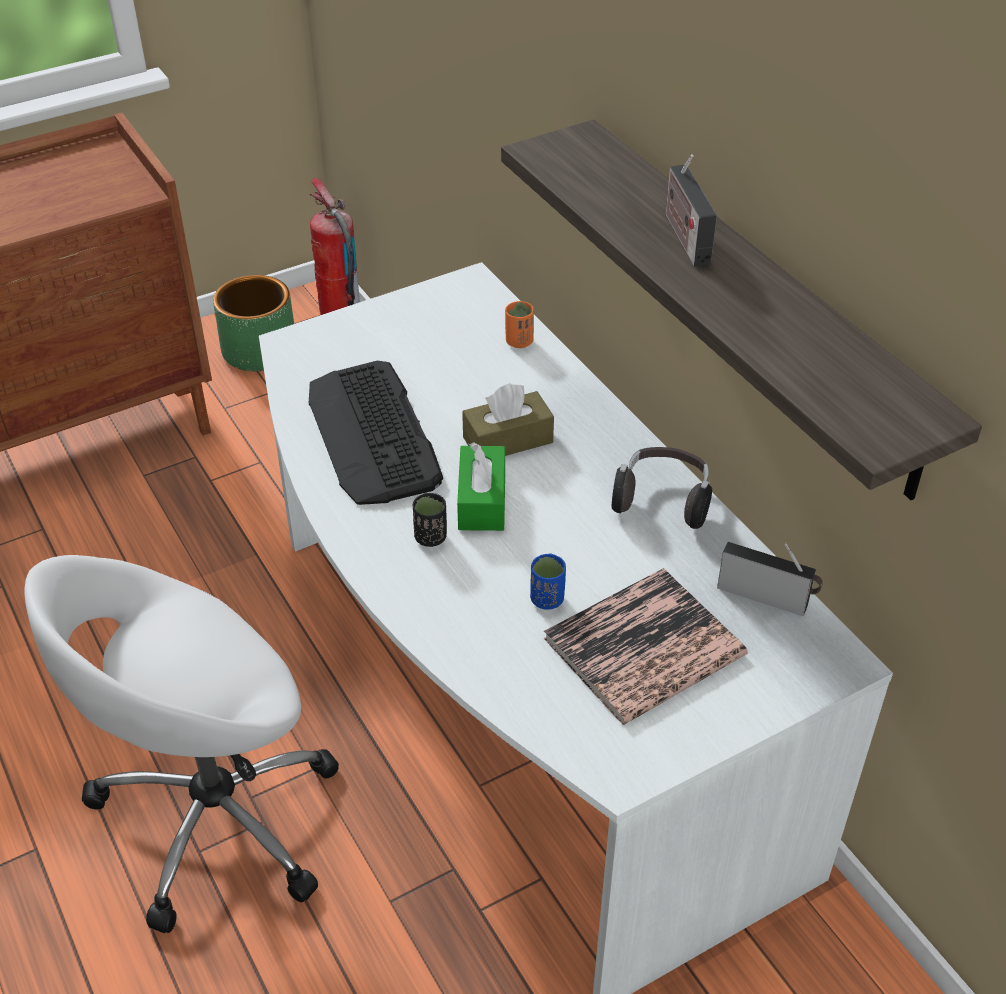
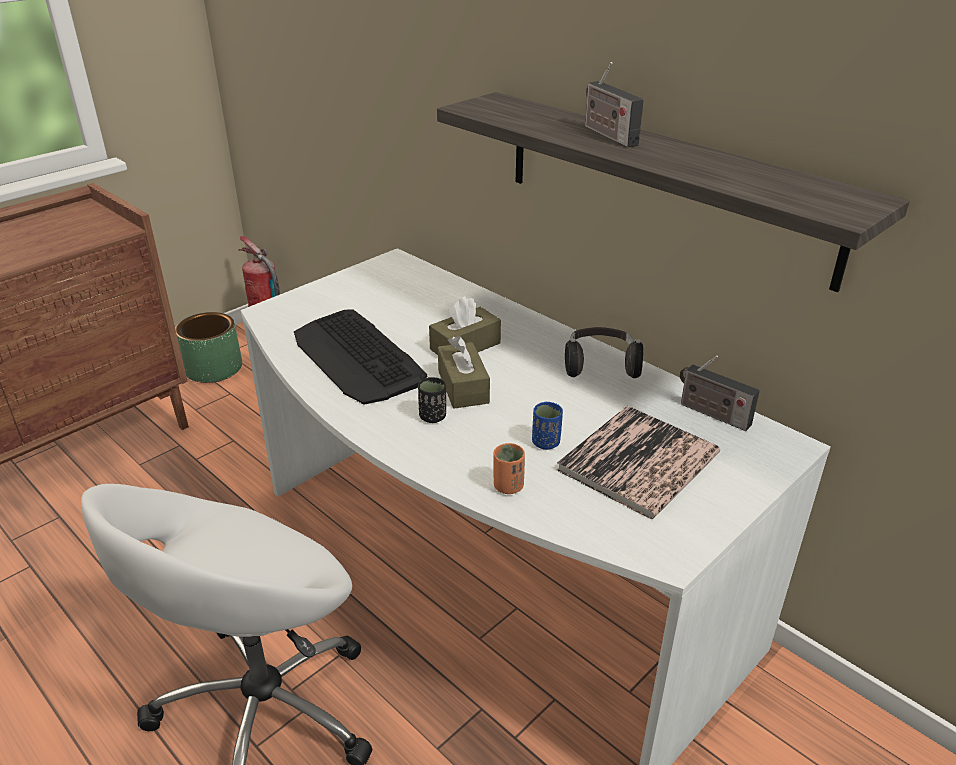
camera: 15 degrees left, 10 degrees down
green tissue box [457,442,505,531] -> brown tissue box [438,335,490,409]
orange cup [505,301,534,348] -> orange cup moved to [493,443,525,494]
radio [717,542,823,616] -> radio turned 150 degrees counterclockwise [680,355,760,431]

